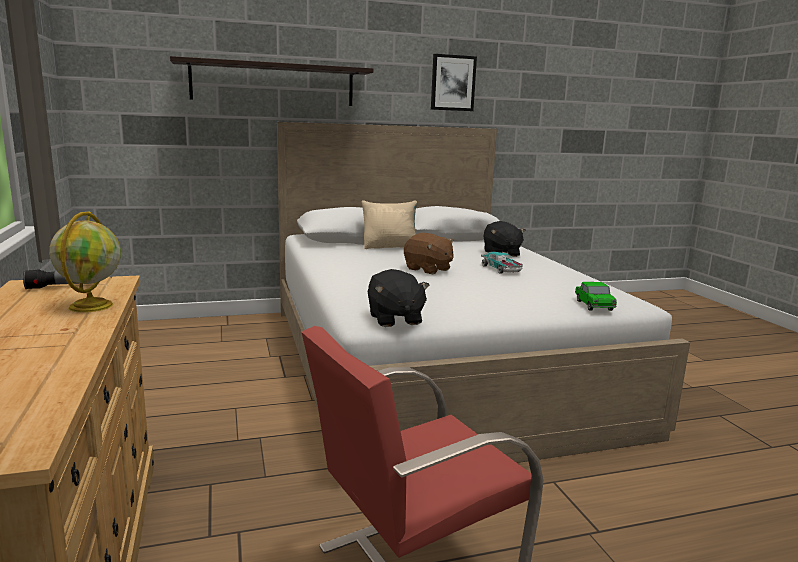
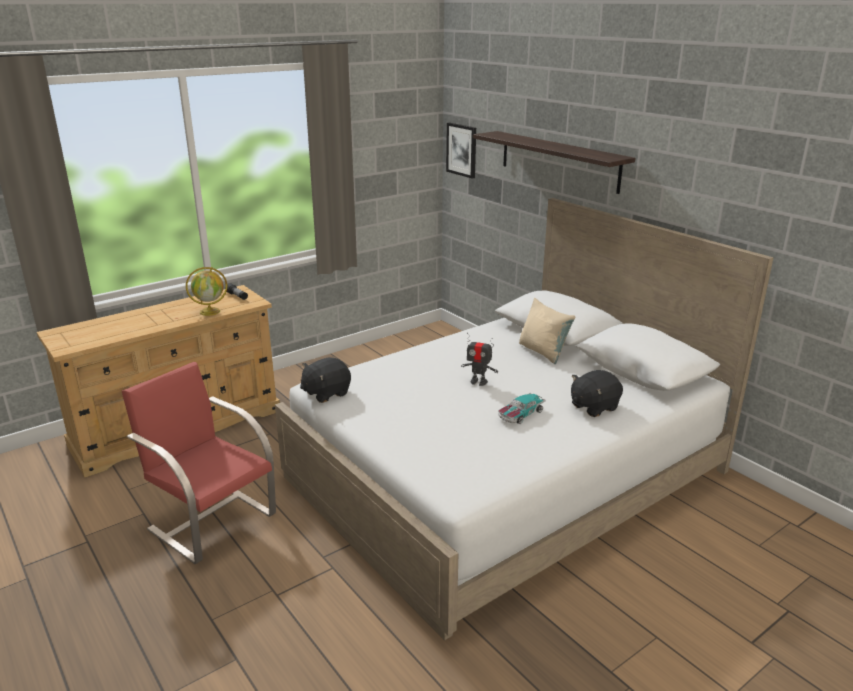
camera: 70 degrees right, 10 degrees up
brown plush toy [404,233,454,274] -> toy robot [461,333,498,386]
picture [431,54,477,111] -> picture moved to [446,122,476,179]
toy car [575,282,617,311] -> none

